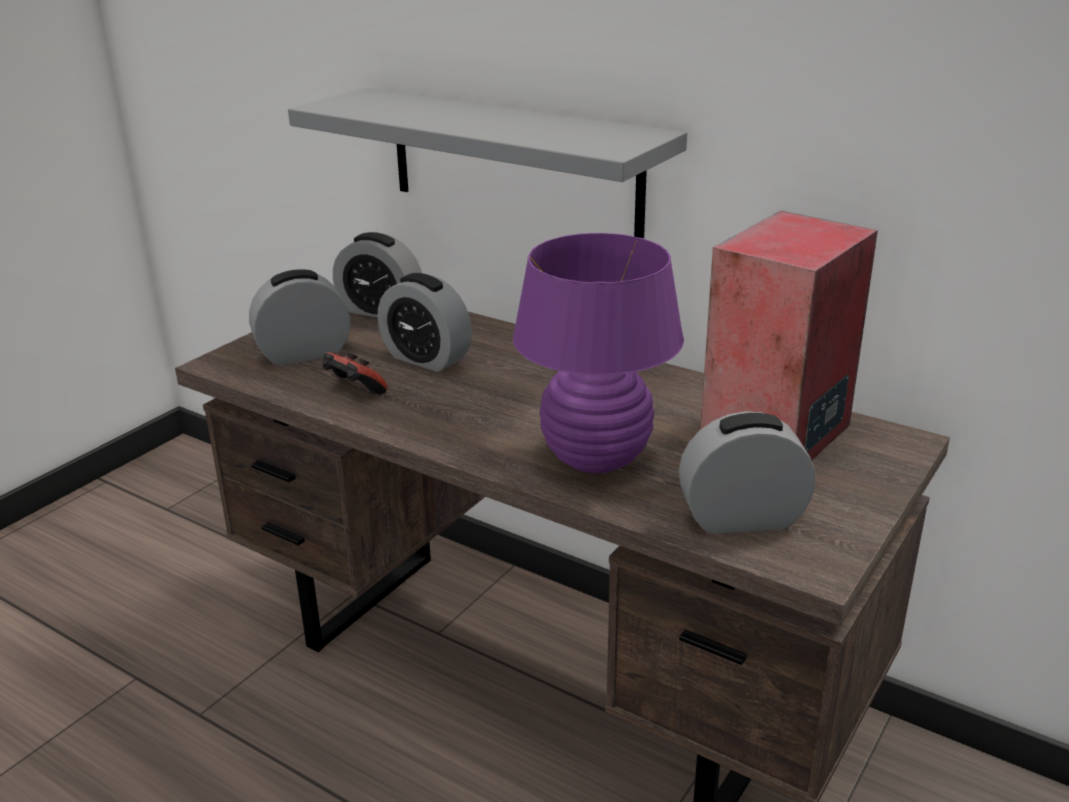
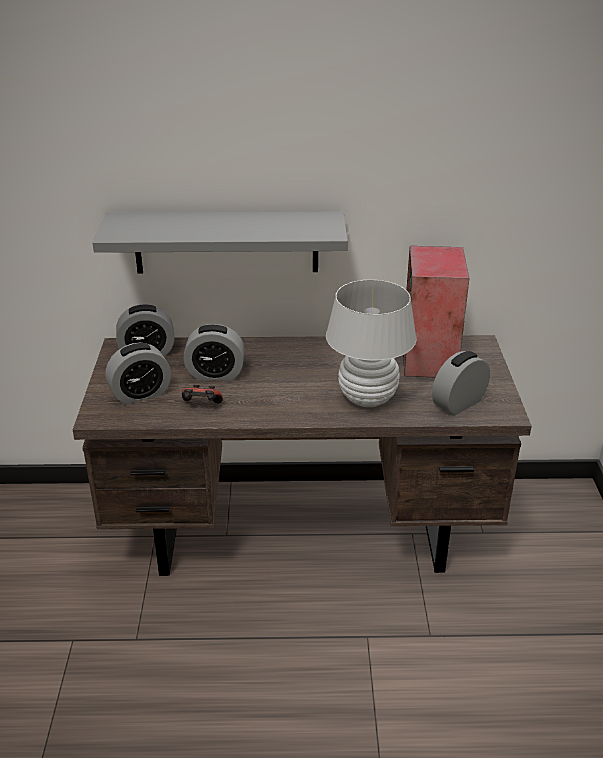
camera: 35 degrees left, 5 degrees up
alarm clock [249,269,350,366] -> alarm clock turned 150 degrees counterclockwise [106,343,171,404]
purple table lamp [513,233,684,473] -> white table lamp [326,280,416,407]

